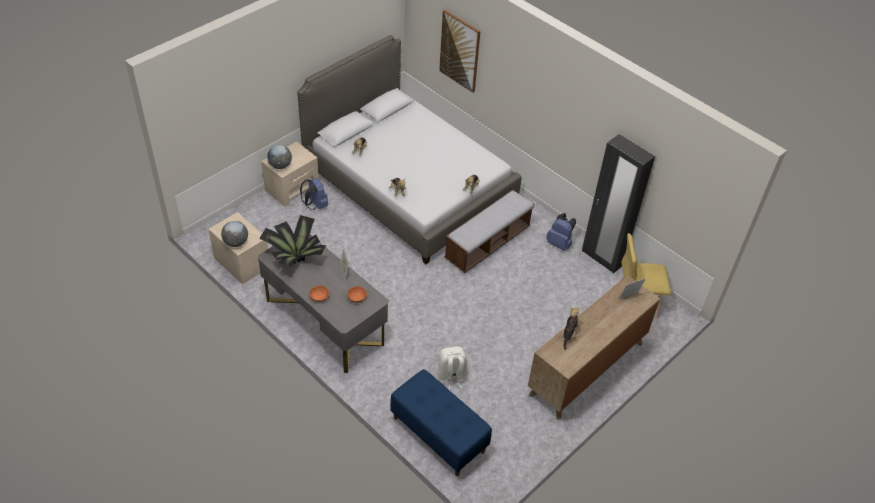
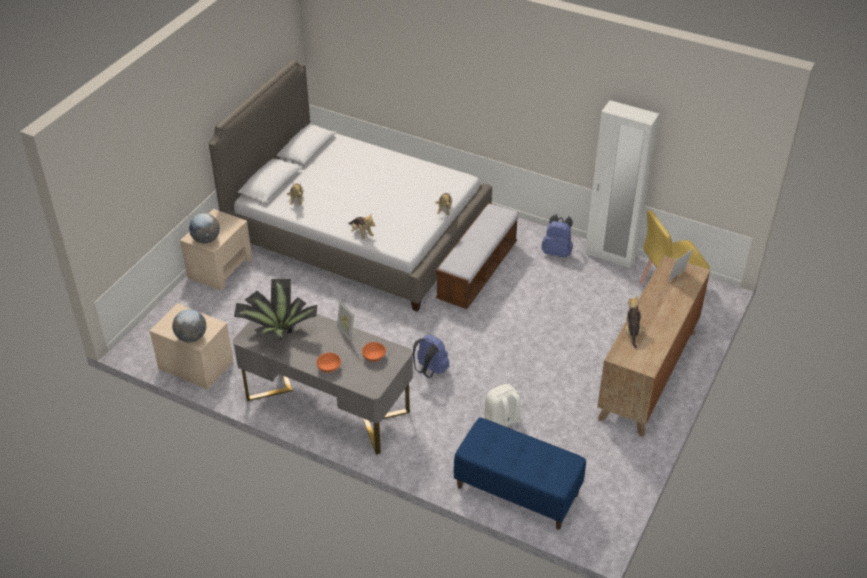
camera: 15 degrees left, 5 degrees down
blue backpack [300,178,328,210] -> blue backpack moved to [413,334,450,378]
picture [439,10,480,93] -> none
black wardrobe [582,134,655,273] -> white wardrobe [585,100,659,268]

